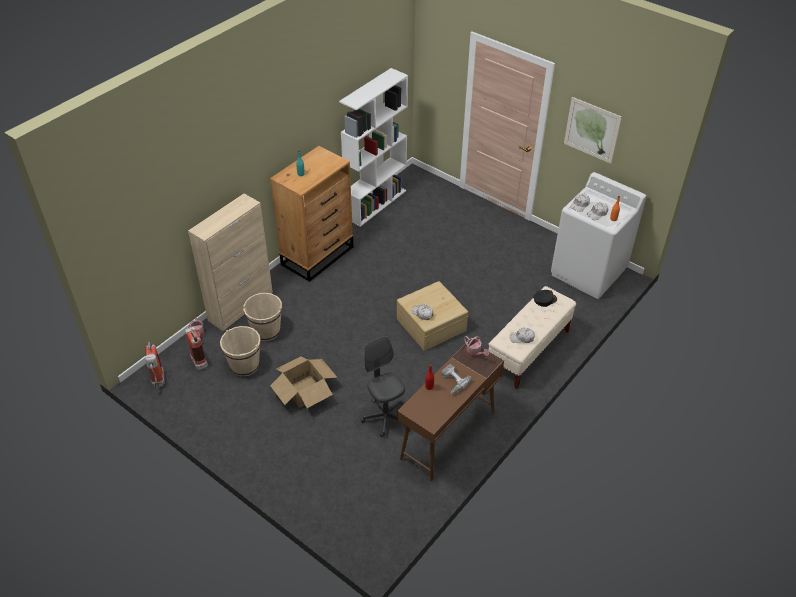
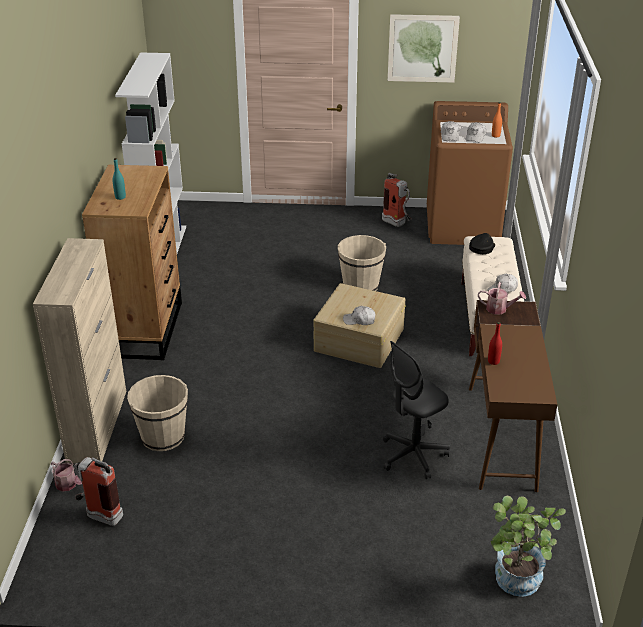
camera: 35 degrees left, 10 degrees down
fire extinguisher [145,342,164,388] -> fire extinguisher moved to [382,173,411,227]
beige bucket [220,326,260,376] -> beige bucket moved to [338,235,386,291]
cardboard box [270,356,338,408] -> none
grey office chair [360,336,406,437] -> grey office chair turned 60 degrees counterclockwise [383,341,450,479]
power drill [441,364,472,394] -> none
white washing machine [551,172,646,299] -> brown washing machine [427,101,513,245]
none -> potted plant [490,496,566,597]

